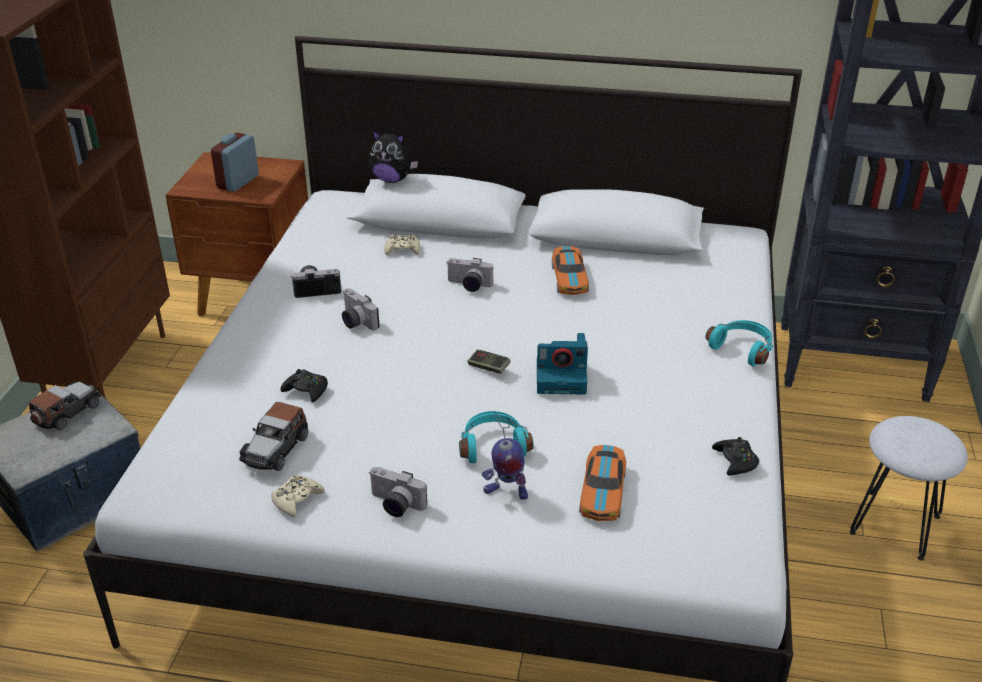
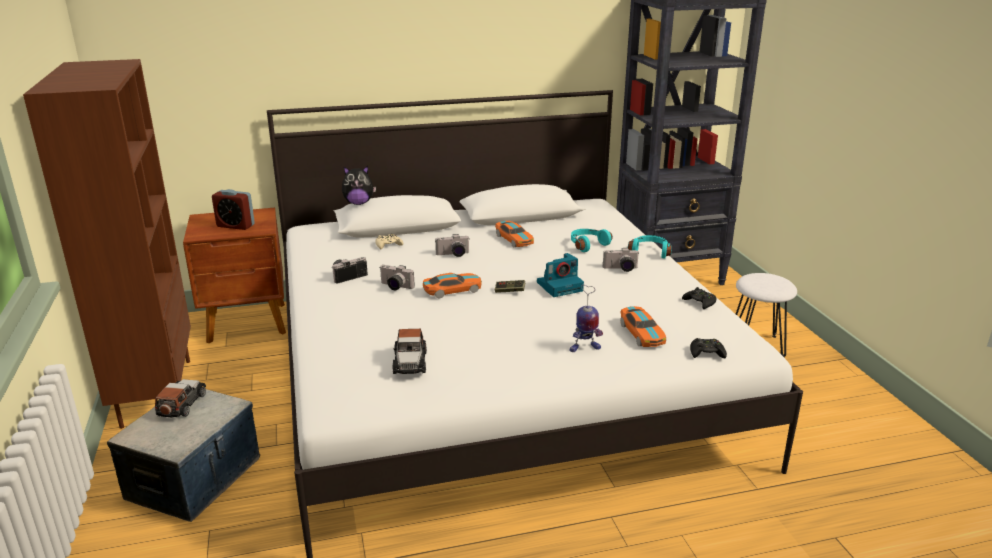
camera: 25 degrees left, 10 degrees down
alarm clock [211,132,259,192] -> alarm clock turned 75 degrees counterclockwise [212,189,255,230]
beige game controller [271,475,325,517] -> none
black game controller [280,369,328,403] -> black game controller moved to [690,338,727,358]
camera [370,467,427,517] -> camera moved to [603,248,640,272]
turquoise headphones [459,411,534,463] -> turquoise headphones moved to [571,229,613,252]
none -> toy car [423,273,482,298]

